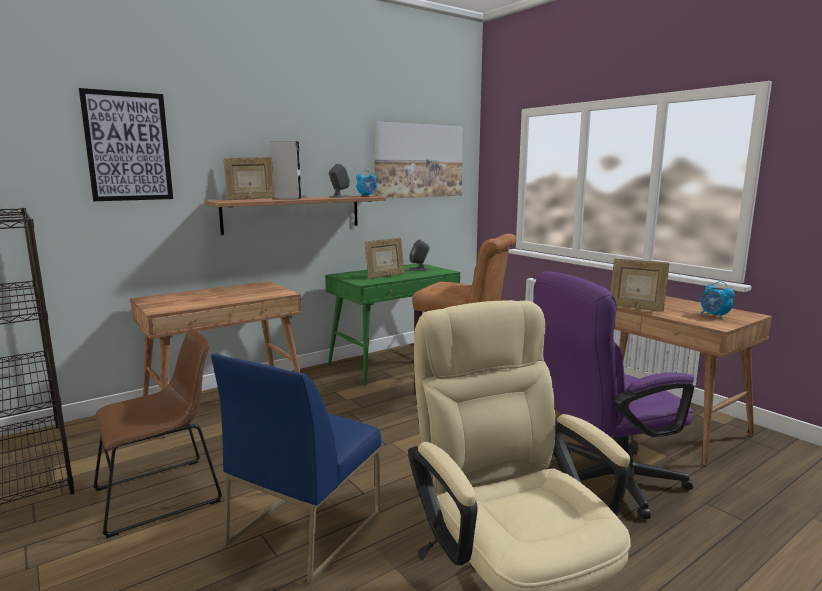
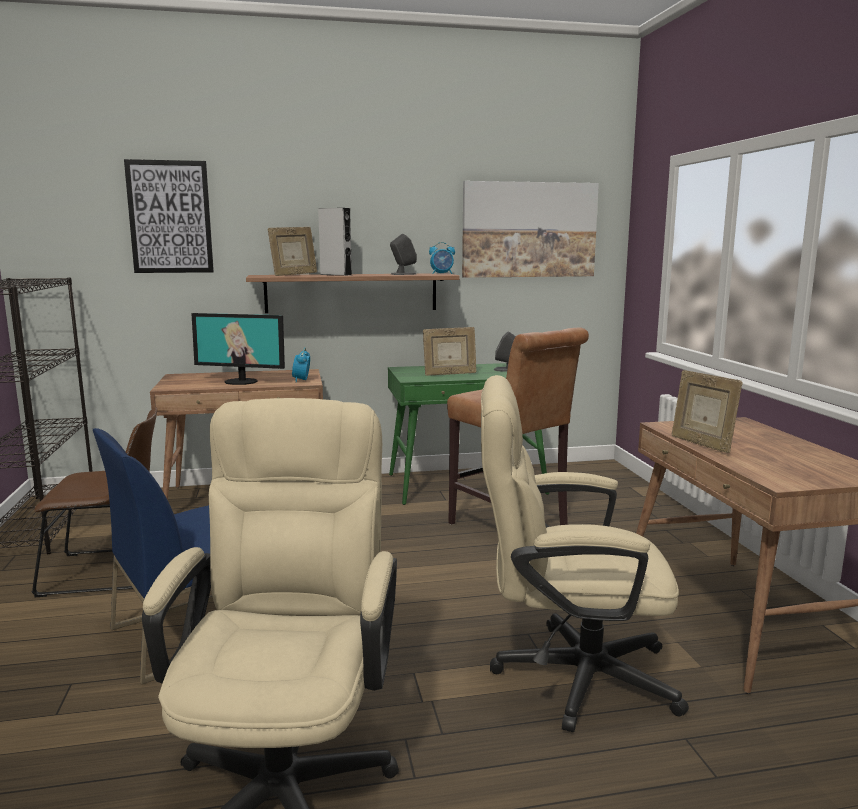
camera: 25 degrees right, 0 degrees up
picture frame [223,157,275,200] -> picture frame turned 60 degrees counterclockwise [268,227,317,276]
purple office chair [533,271,694,519] -> beige office chair [481,375,689,732]
alarm clock [701,281,735,319] -> alarm clock moved to [292,347,310,383]
none -> monitor [191,313,285,385]

